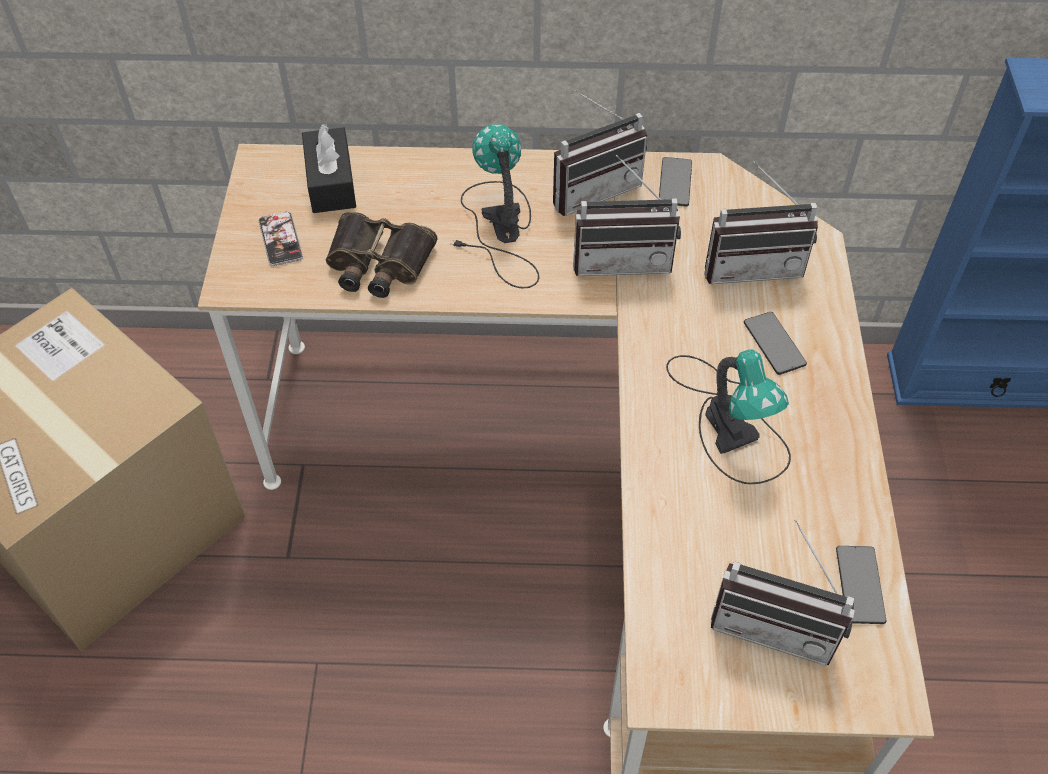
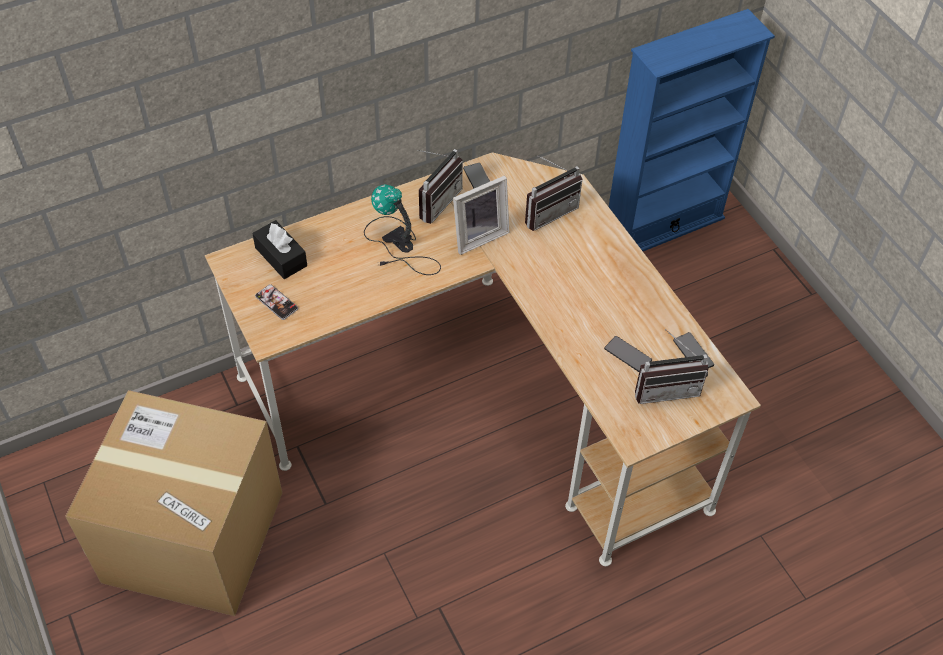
camera: 30 degrees left, 0 degrees up
binoculars [326,212,437,298] -> none
radio [573,155,681,276] -> picture frame [453,175,510,255]
table lamp [666,350,791,484] -> none
phone [744,312,807,375] -> phone moved to [604,336,652,372]

